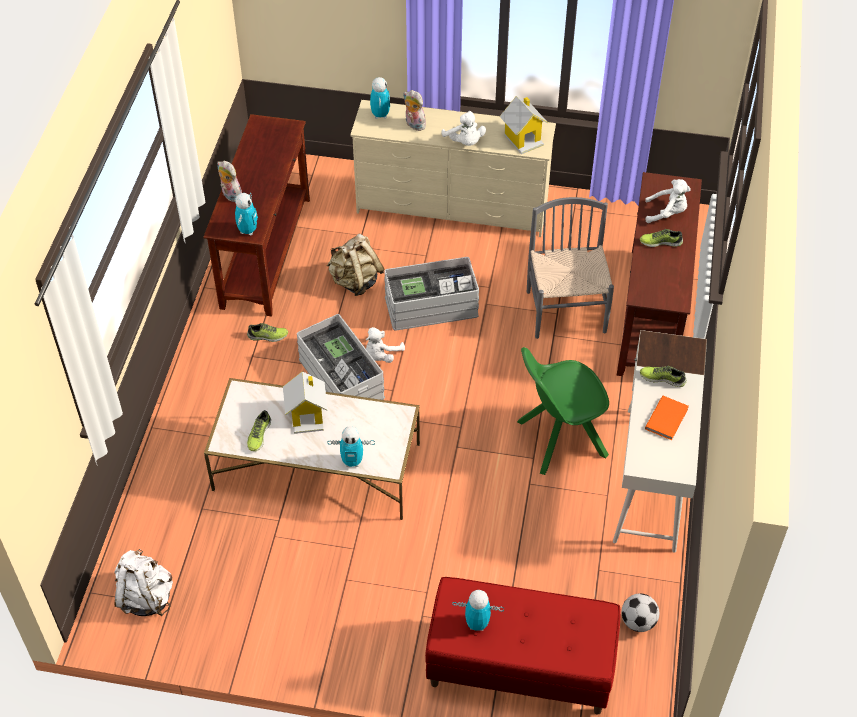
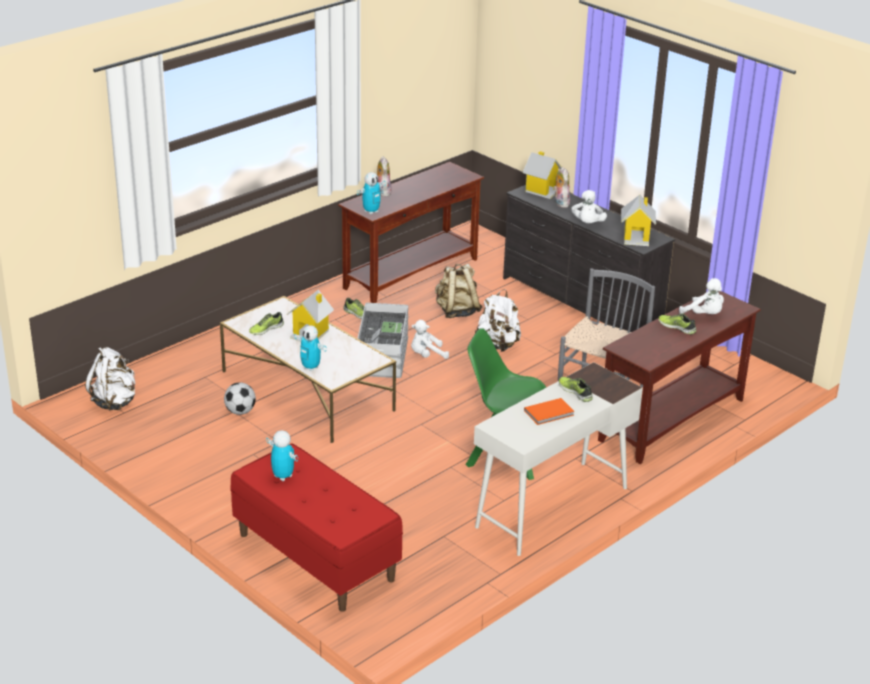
camera: 35 degrees right, 20 degrees down
beige dresser [350,100,556,237] -> black dresser [503,185,675,332]
toy robot [370,77,390,119] -> toy house [522,151,562,199]
grey storage box [384,257,479,331] -> white backpack [475,289,521,352]
football [622,593,659,632] -> football moved to [224,382,256,415]

